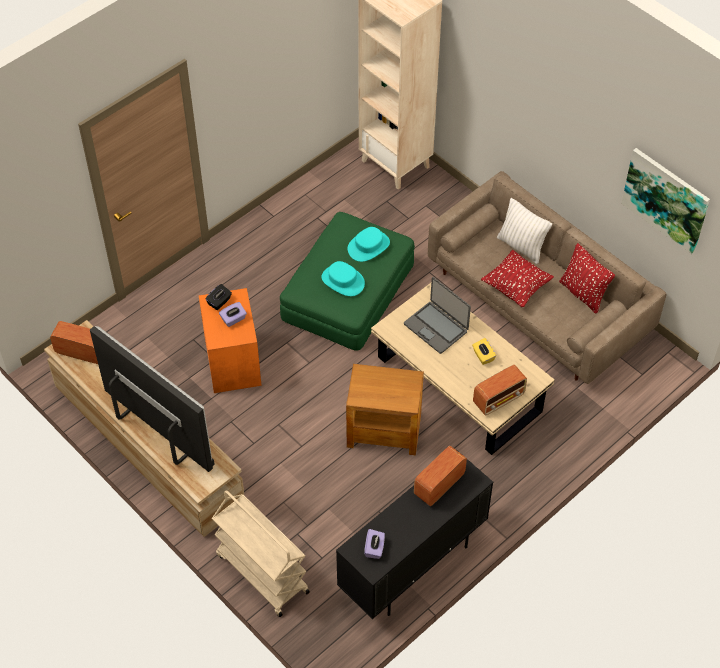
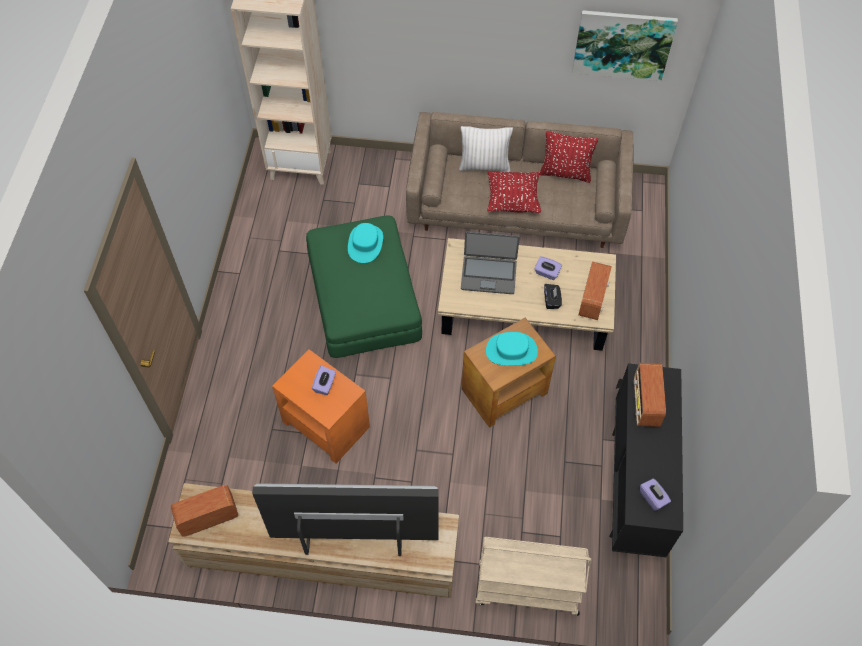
camera: 40 degrees left, 5 degrees up
black tissue box [206,284,232,310] -> black tissue box moved to [544,284,562,309]
turquoise hat [321,261,365,296] -> turquoise hat moved to [486,332,538,366]
yellow tissue box [472,338,496,365] -> purple tissue box [534,256,562,280]

